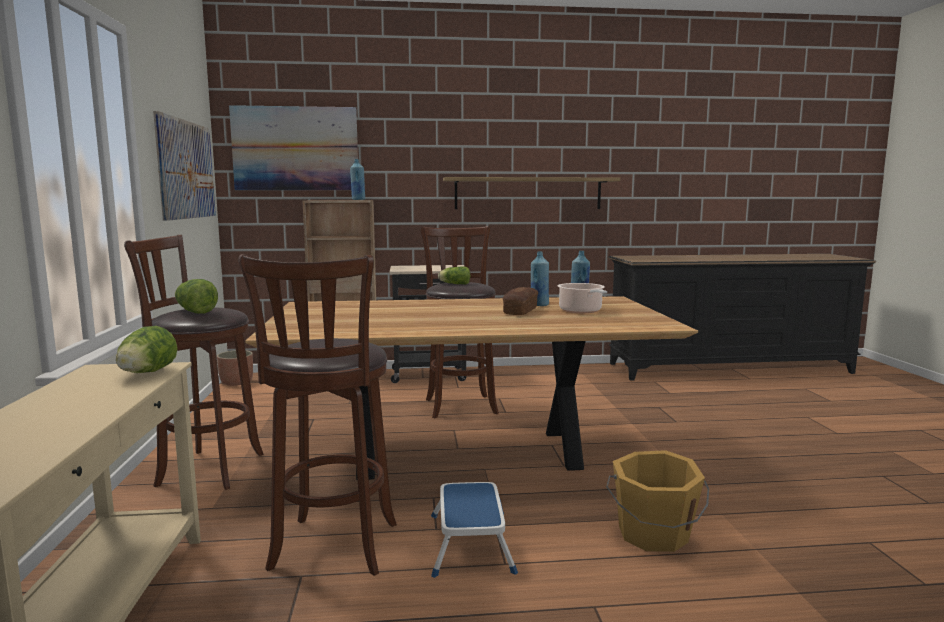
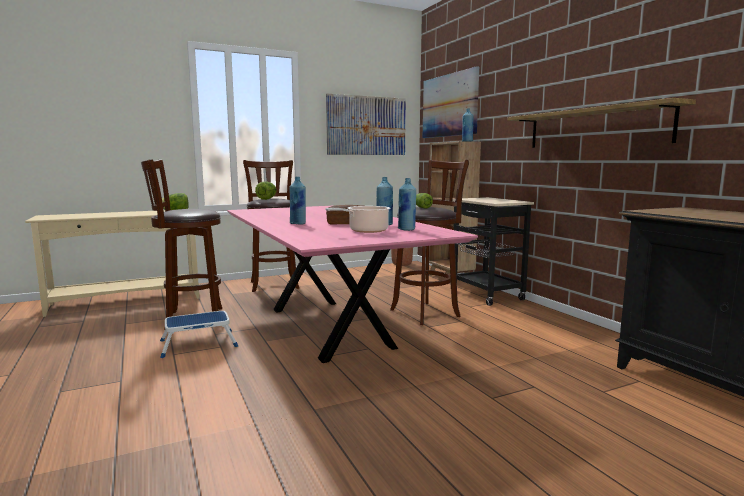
camera: 70 degrees right, 0 degrees up
brown dining table [245,296,698,480] -> pink dining table [227,205,478,363]
orange bucket [606,450,709,552] -> none
none -> blue bottle [290,177,306,225]

